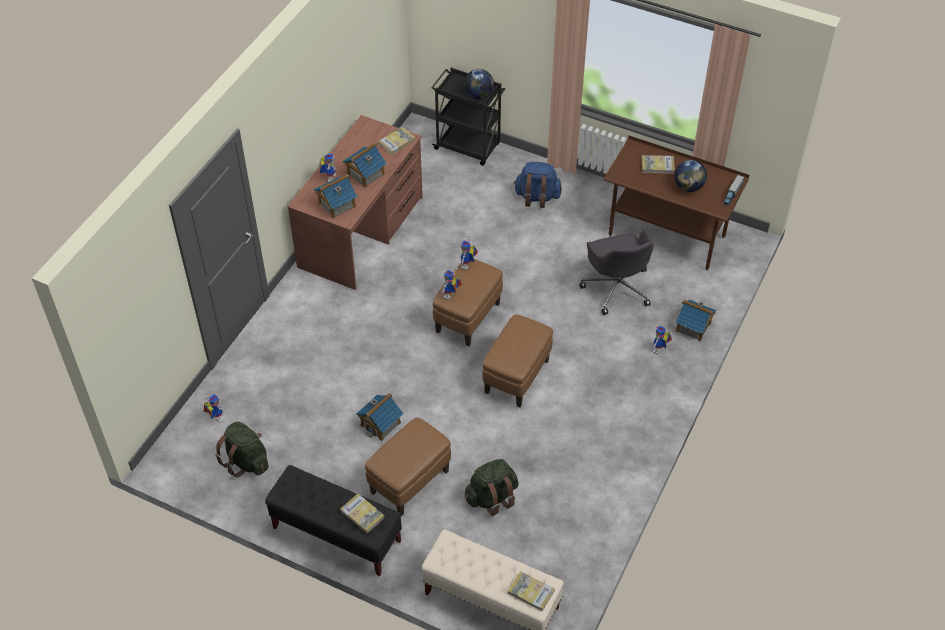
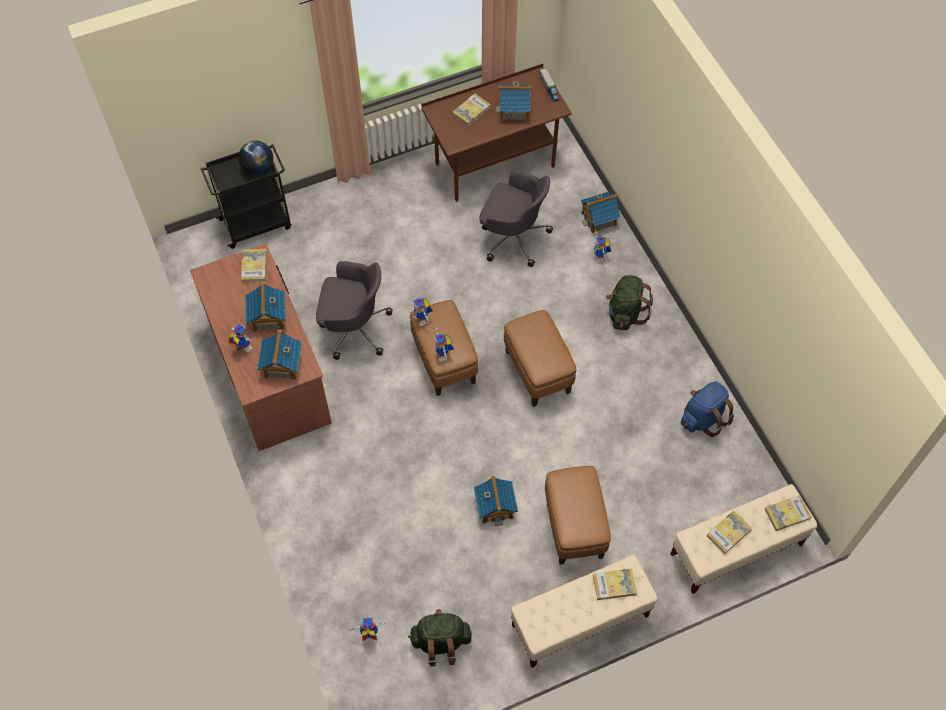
camera: 50 degrees left, 10 degrees up
black bench [265,465,402,577] -> beige bench [511,555,658,668]
green backpack [465,459,519,516] -> green backpack moved to [606,275,653,330]
blue backpack [514,162,562,208] -> blue backpack moved to [681,381,734,437]
globe [674,160,707,192] -> toy house [496,82,532,121]
none -> grey office chair [316,261,393,360]
none -> book [706,510,752,554]

